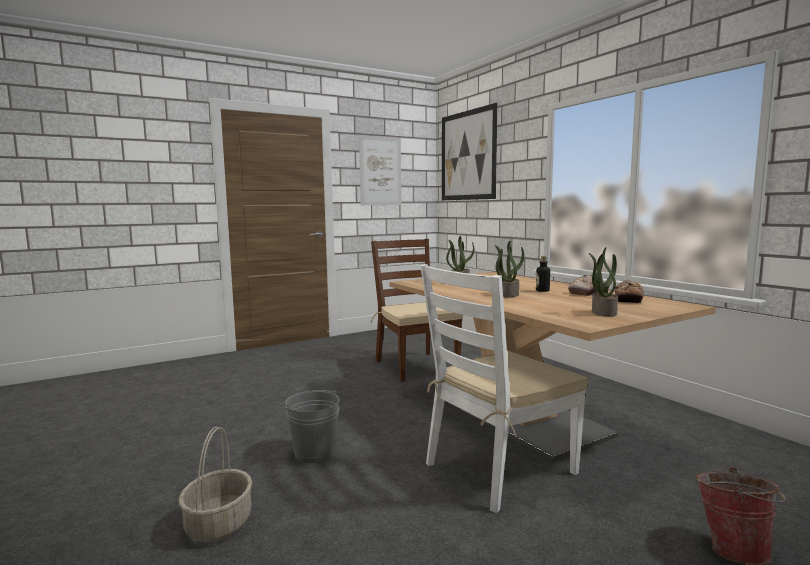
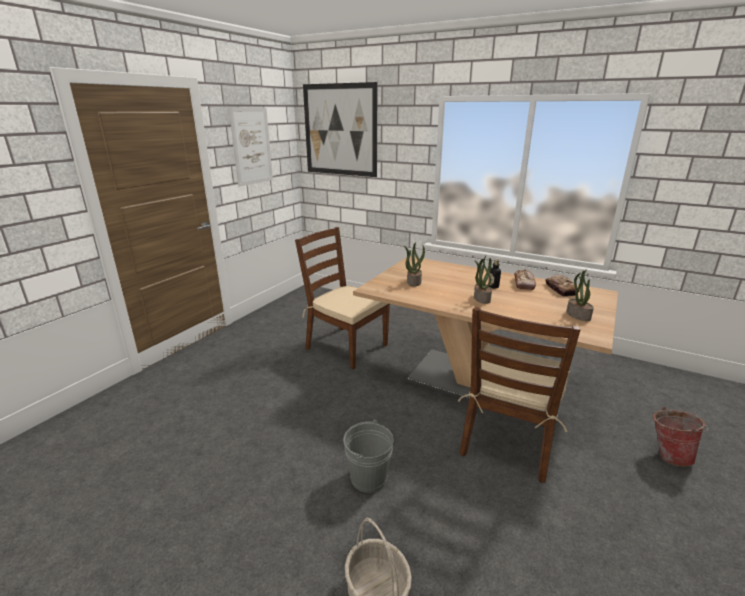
camera: 30 degrees left, 15 degrees up
white chair [420,264,588,513] -> brown chair [458,307,580,483]

